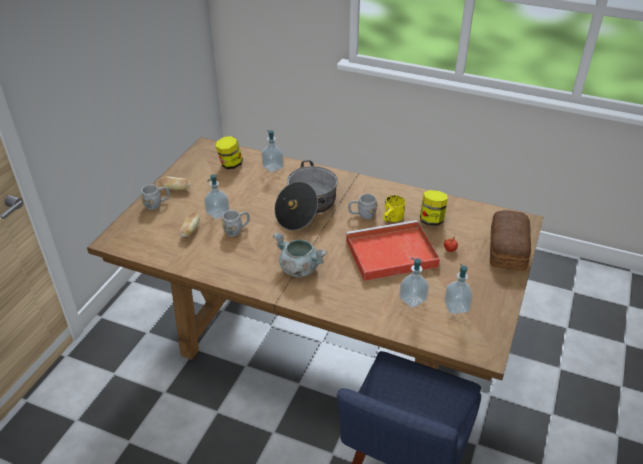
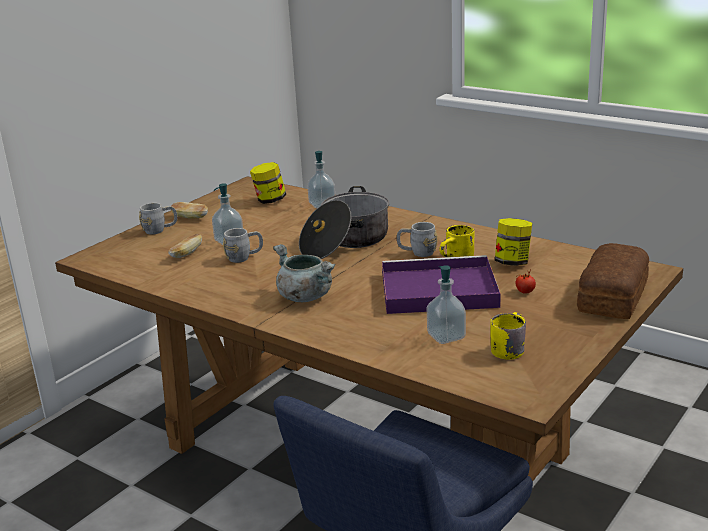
camera: 15 degrees right, 15 degrees down
red tray [346,220,440,281] -> purple tray [382,255,501,314]
soap dispenser [444,264,473,314] -> yellow mug [490,312,526,360]

